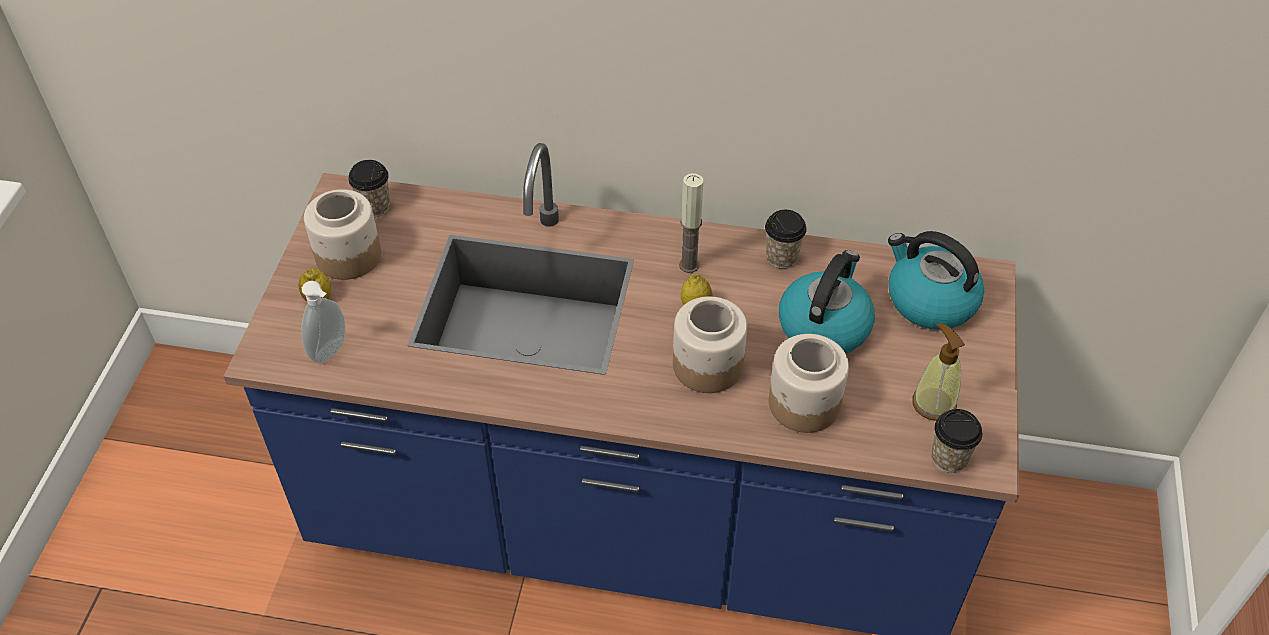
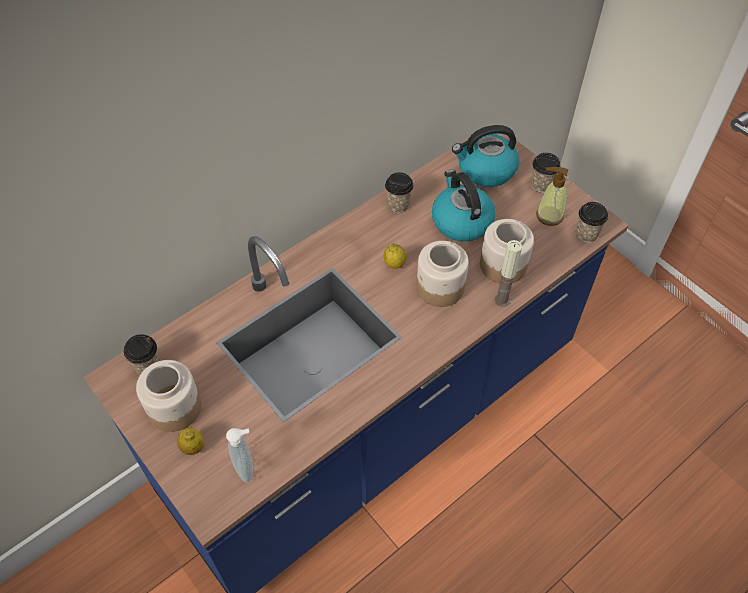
camera: 50 degrees left, 5 degrees up
candle [679,173,703,273] -> candle moved to [495,240,522,307]
none -> cup [531,153,561,193]

